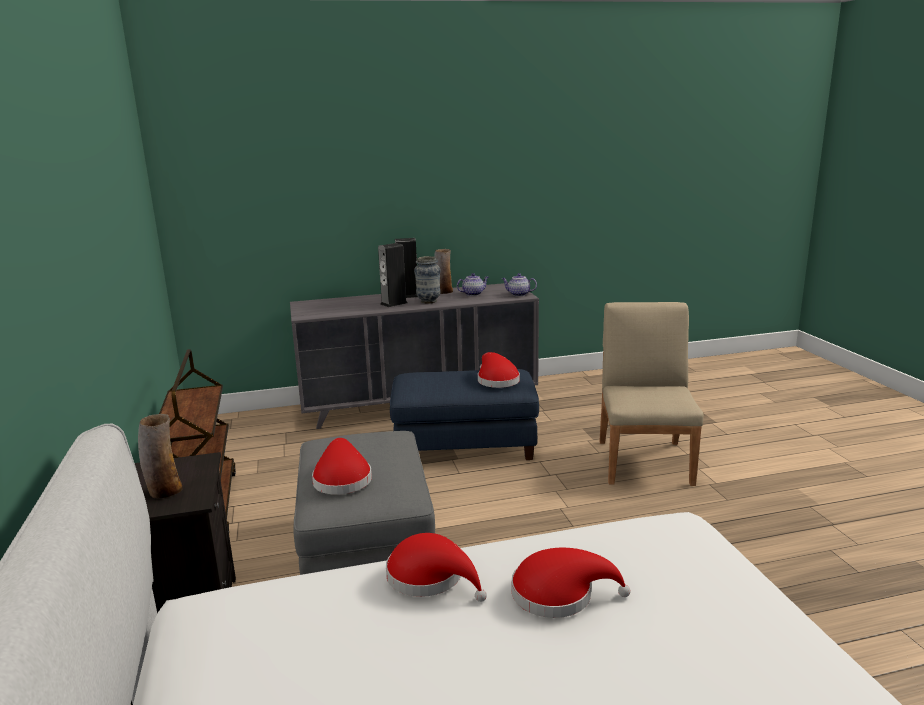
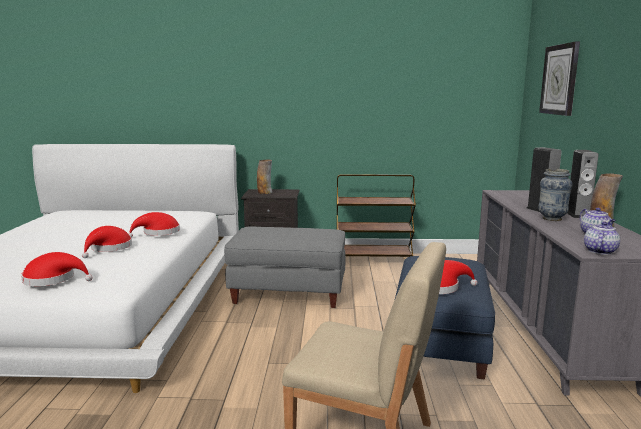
camera: 105 degrees right, 5 degrees down
red hat [312,438,372,495] -> red hat moved to [21,252,93,286]
none -> wall clock [539,41,580,116]

